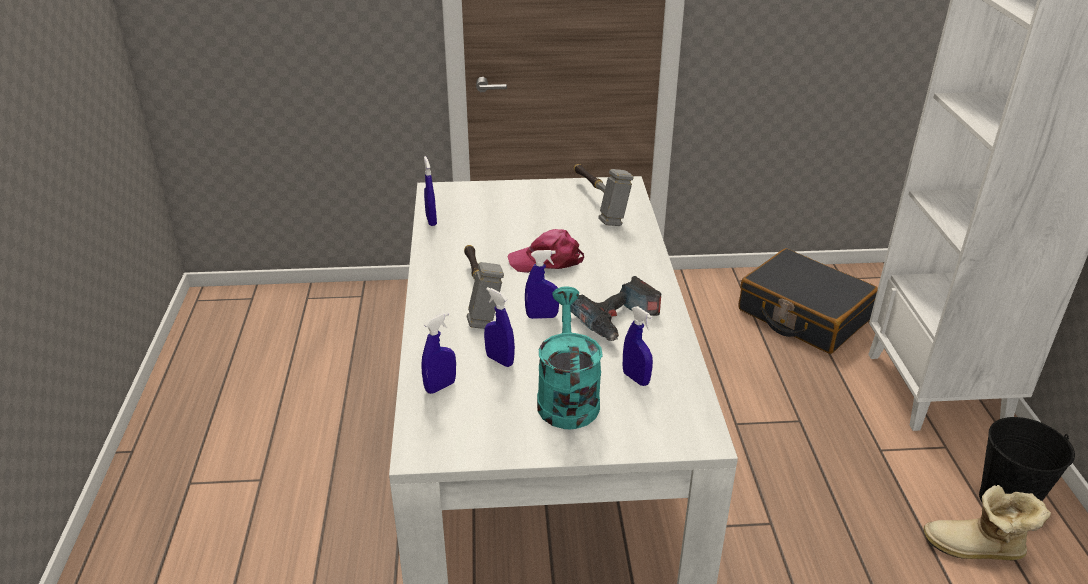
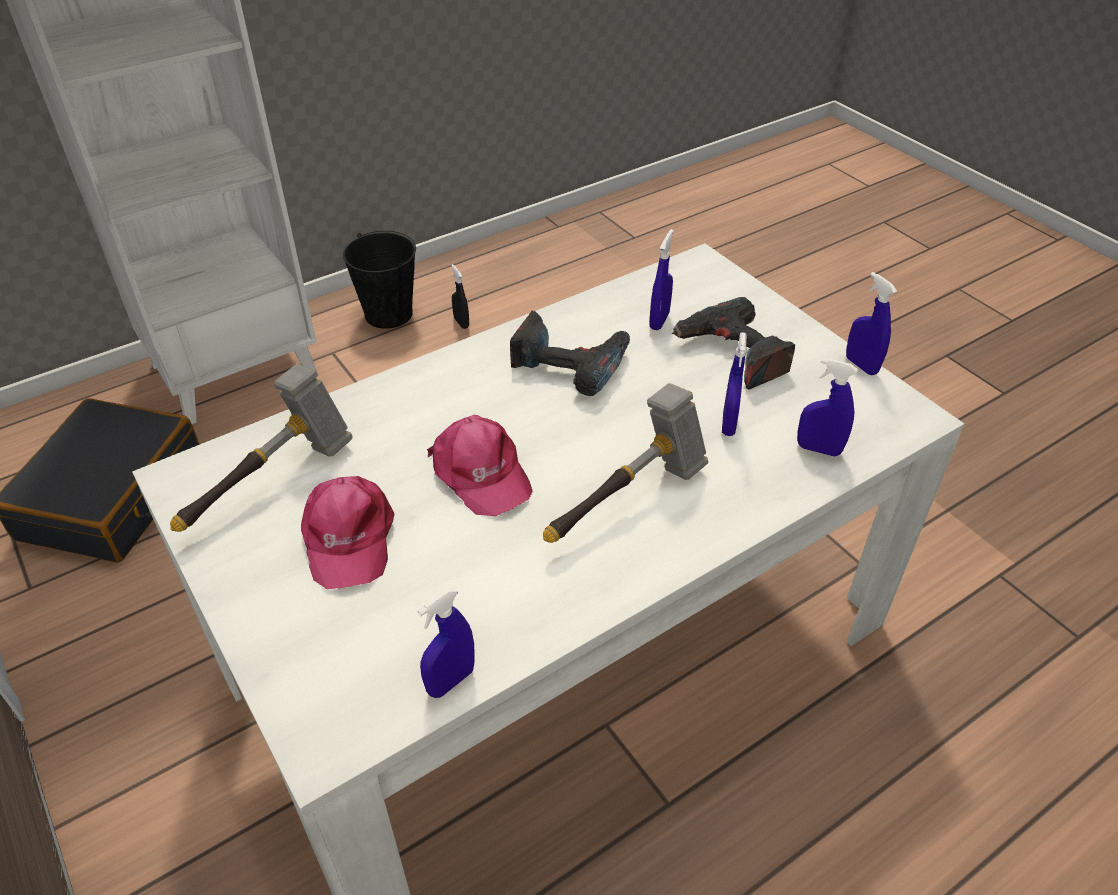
camera: 120 degrees left, 10 degrees up
blue spray bottle [525,250,559,319] -> blue spray bottle moved to [846,272,897,375]
turquoise watering can [537,286,603,429] -> power drill [672,297,795,390]
boot [924,485,1051,560] -> black spray bottle [451,264,469,329]
none -> pink cap [301,476,395,589]

